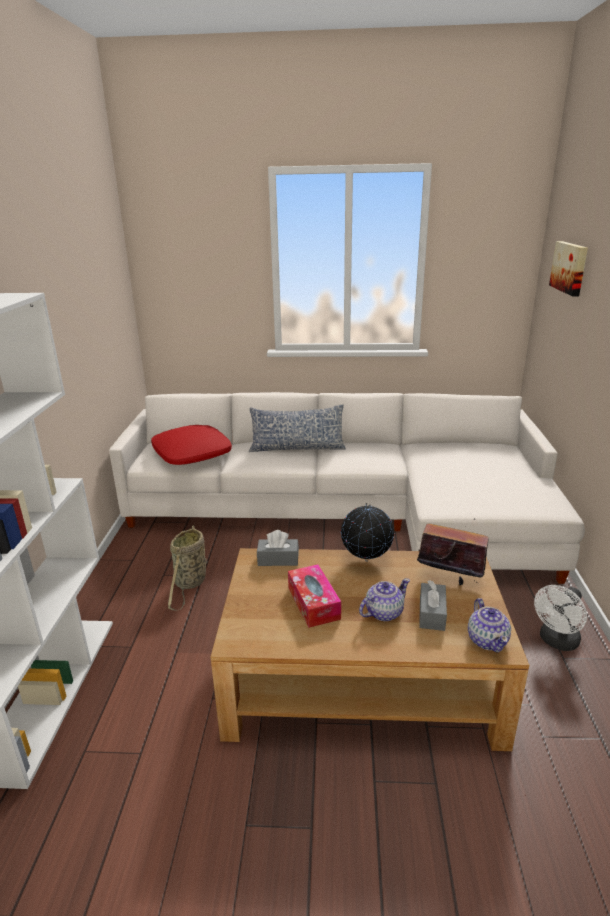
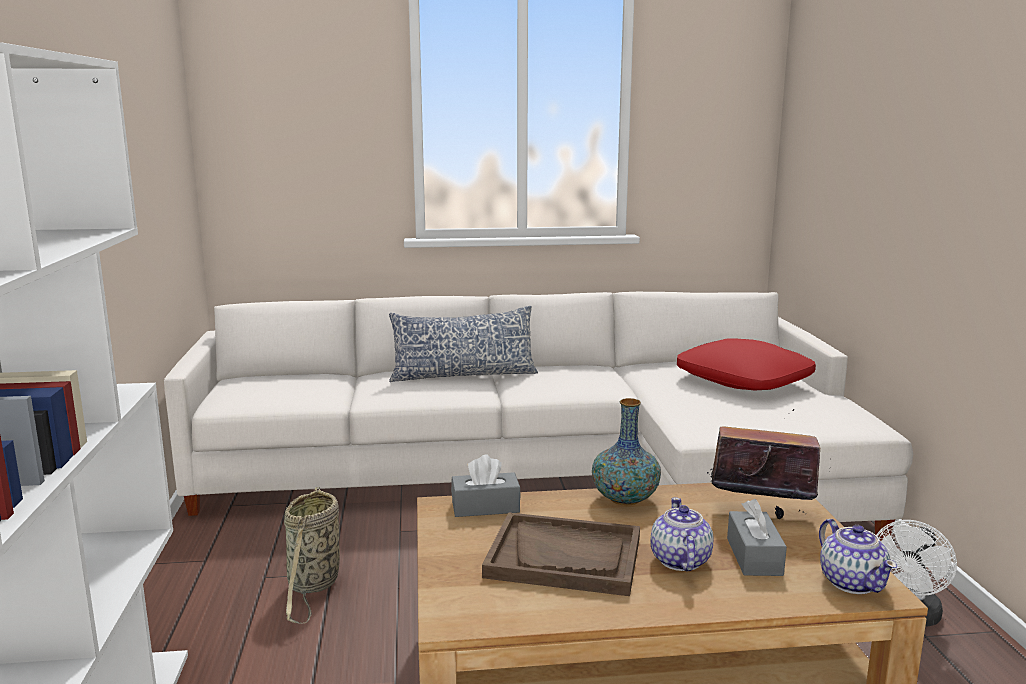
camera: 10 degrees left, 10 degrees down
red pillow [151,425,232,465] -> red pillow moved to [677,339,816,390]
tissue box [288,564,341,628] -> brown tray [482,512,640,596]
globe [341,503,394,562] -> vase [592,398,661,506]
teapot [359,578,410,621] -> teapot turned 45 degrees counterclockwise [650,497,713,571]
picture [549,241,588,297] -> none

